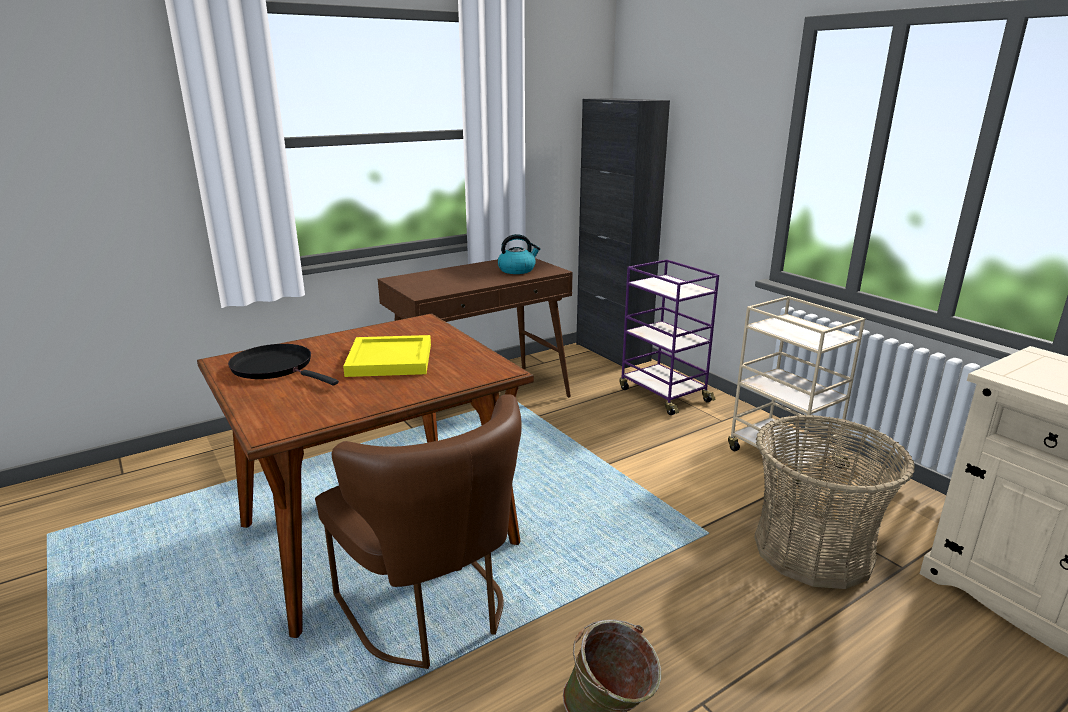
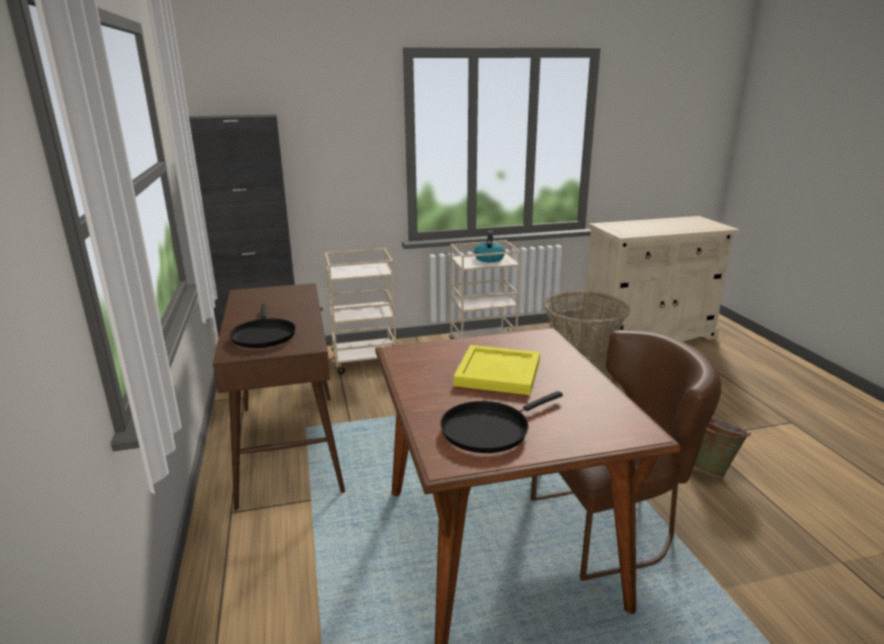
camera: 70 degrees left, 0 degrees up
kettle [498,234,541,274] -> kettle moved to [474,230,505,262]
purple cart [619,259,719,415] -> beige cart [325,248,398,374]
none -> black frying pan [230,304,296,348]

